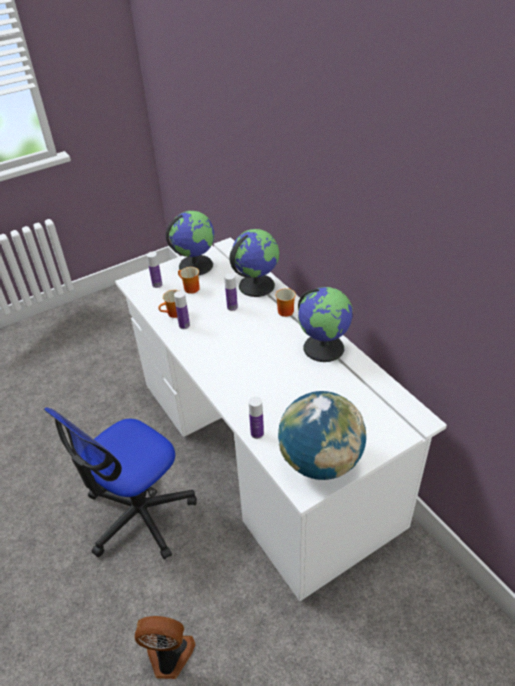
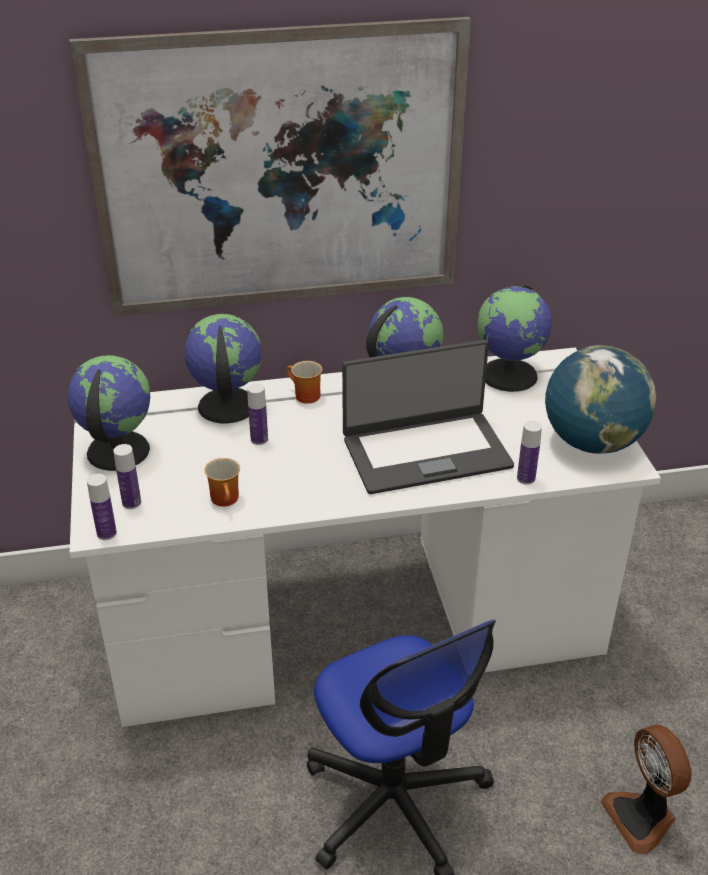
camera: 70 degrees left, 5 degrees down
fan [135,616,195,679] -> fan turned 45 degrees counterclockwise [600,724,691,854]
bottle [174,291,190,329] -> bottle moved to [87,474,117,540]
mug [178,267,200,294] -> none
none -> picture [69,17,471,316]
none -> laptop [342,340,514,494]
none -> globe [478,285,552,392]

